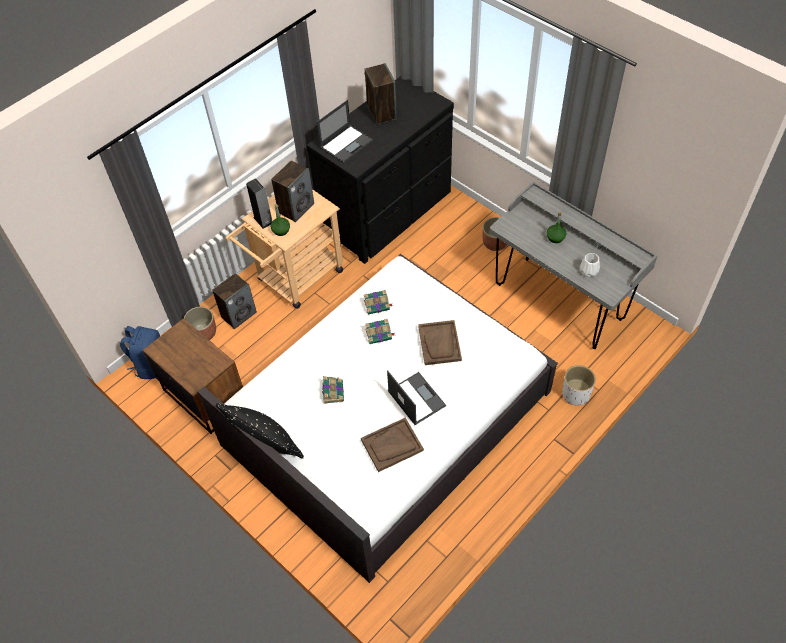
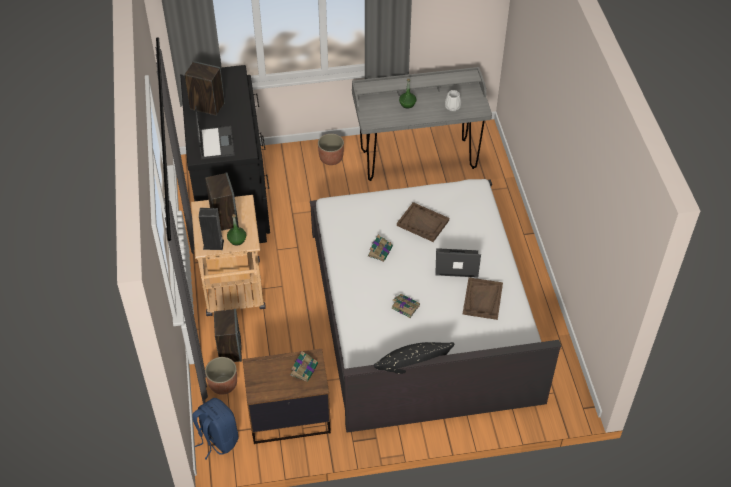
camera: 55 degrees left, 5 degrees down
book [364,290,393,315] -> book moved to [290,351,318,382]
white planter [562,365,596,405] -> none

